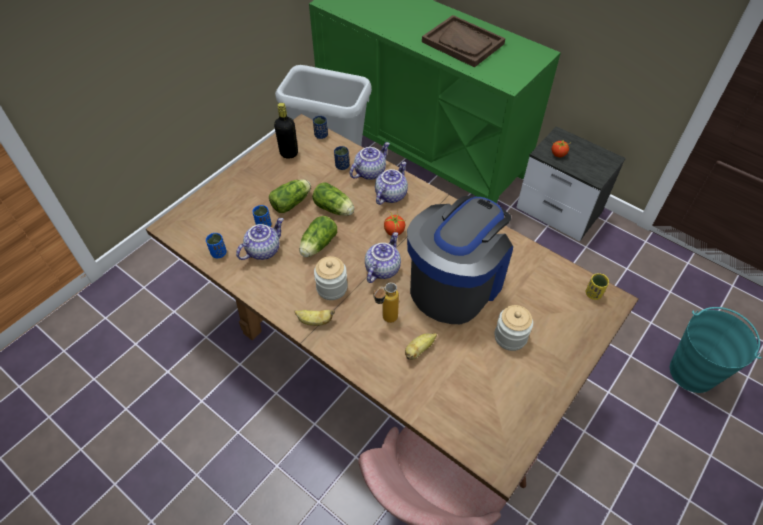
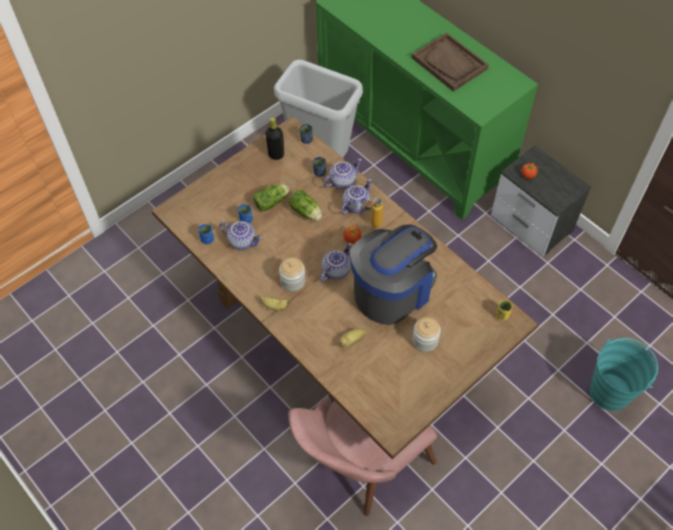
camera: 10 degrees right, 5 degrees up
teapot [236,218,284,260] -> teapot turned 60 degrees clockwise [219,221,262,250]
lettuce [299,216,337,257] -> none
bottle [373,283,399,323] -> bottle moved to [364,197,383,228]

